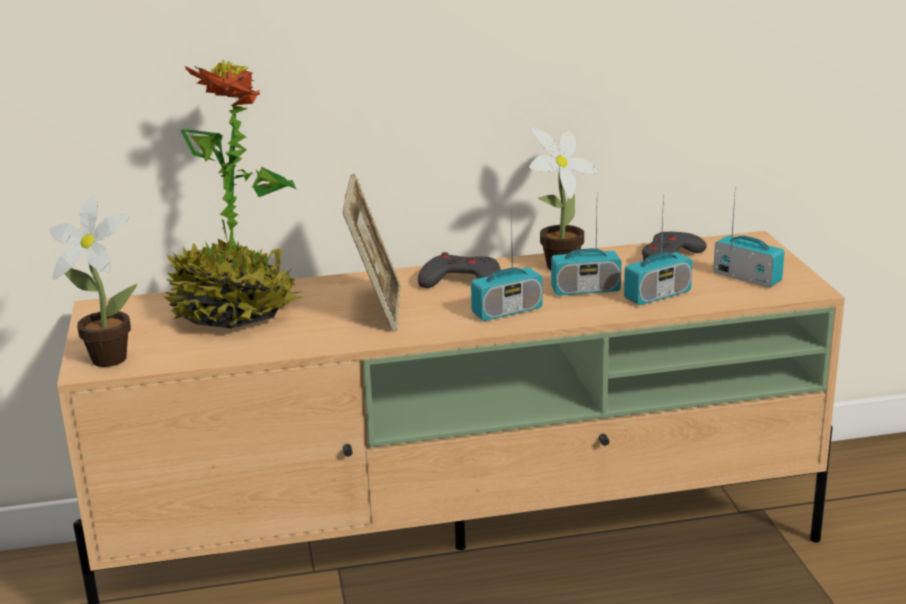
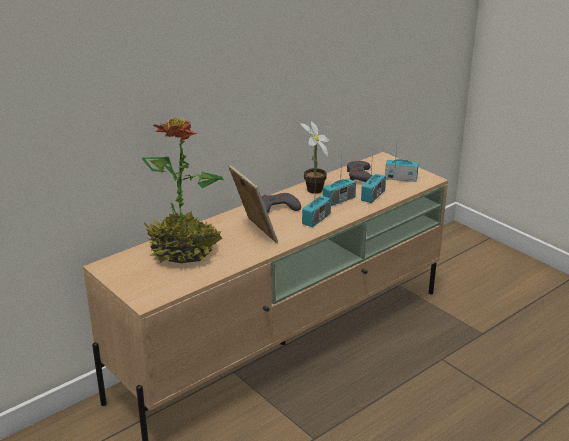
camera: 30 degrees left, 5 degrees up
potted plant [50,194,137,367] -> none

